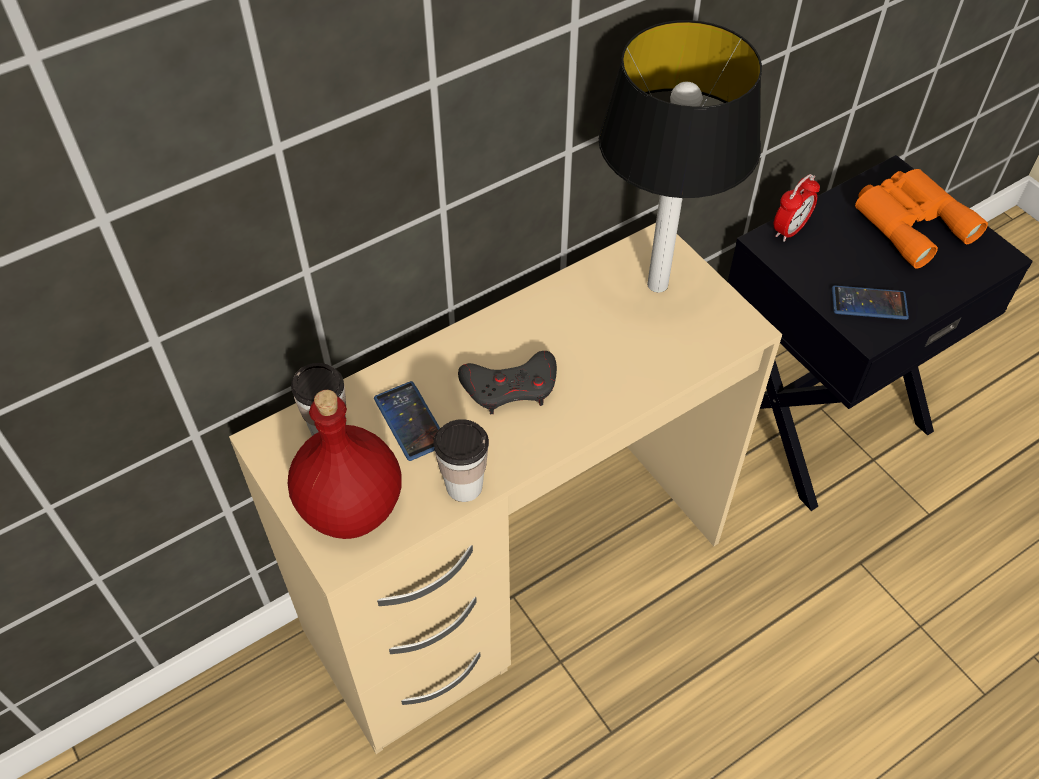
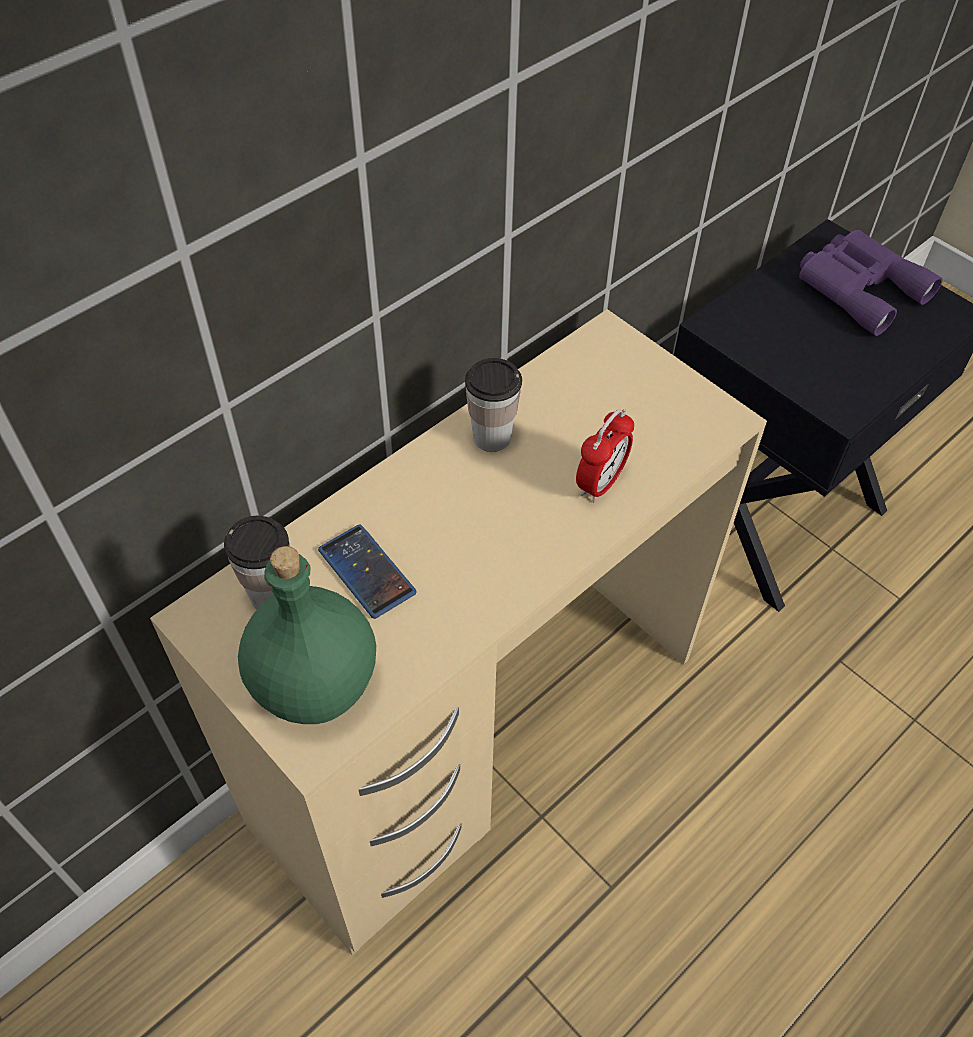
camera: 10 degrees left, 0 degrees up
red bottle [288,390,402,539] -> green bottle [238,546,376,724]
cup [434,419,489,502] -> cup moved to [465,358,522,452]
grey game controller [458,351,557,414] -> none
table lamp [599,20,762,292] -> none
alarm clock [774,174,820,242] -> alarm clock moved to [576,409,634,502]
phone [832,286,909,320] -> none
orange binoculars [855,169,988,269] -> purple binoculars [799,230,943,336]

